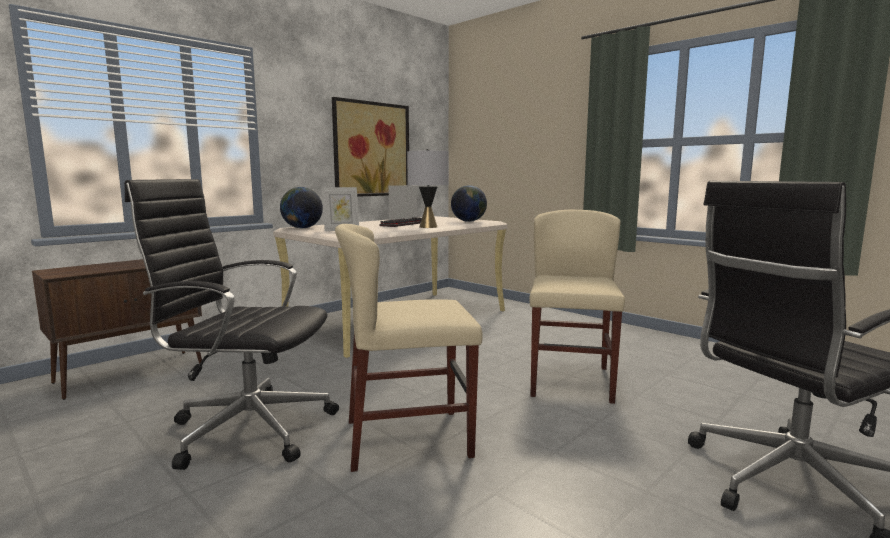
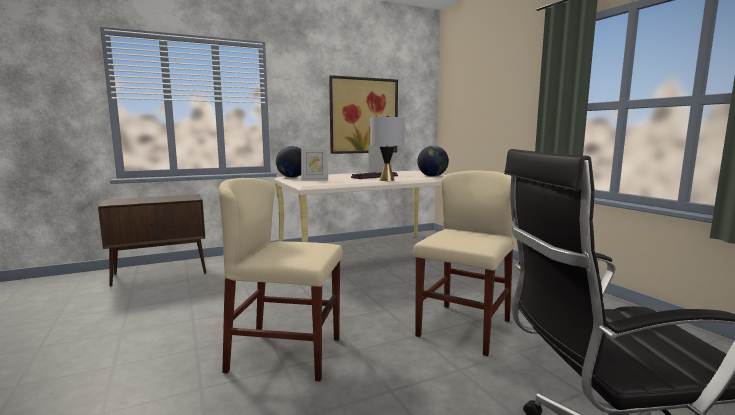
camera: 20 degrees right, 0 degrees up
black office chair [125,179,339,470] -> none

